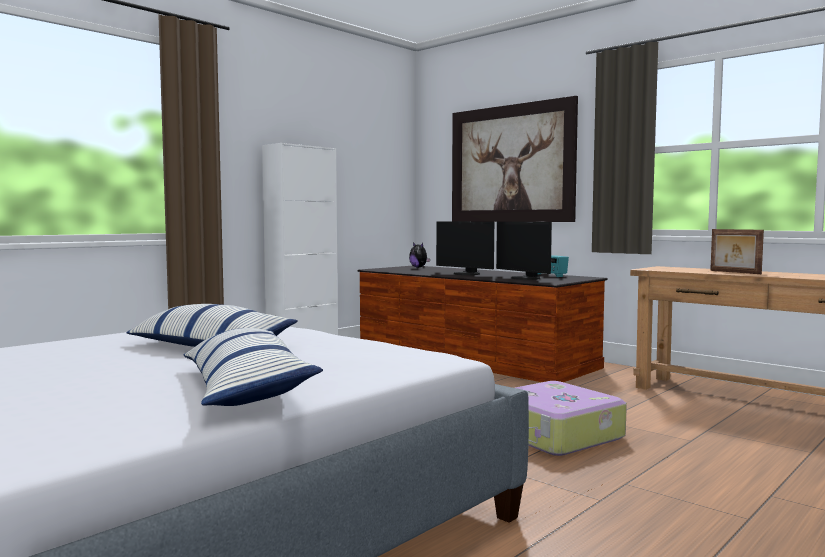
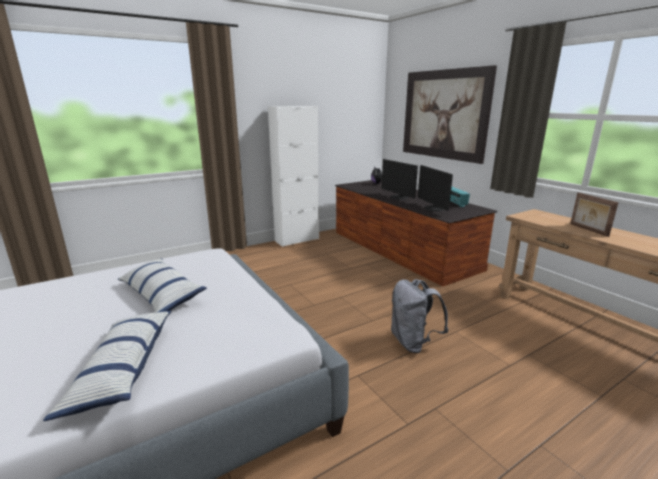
camera: 15 degrees right, 15 degrees up
suitcase [515,381,627,456] -> grey backpack [391,279,448,353]

